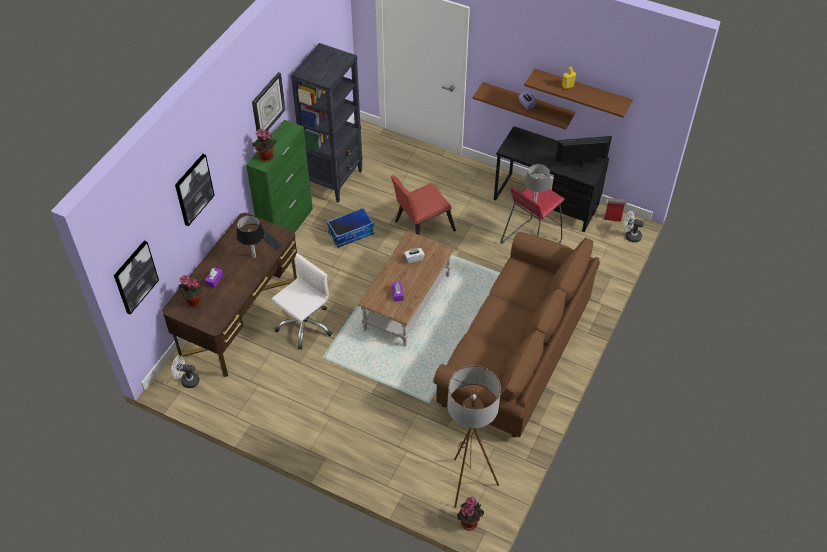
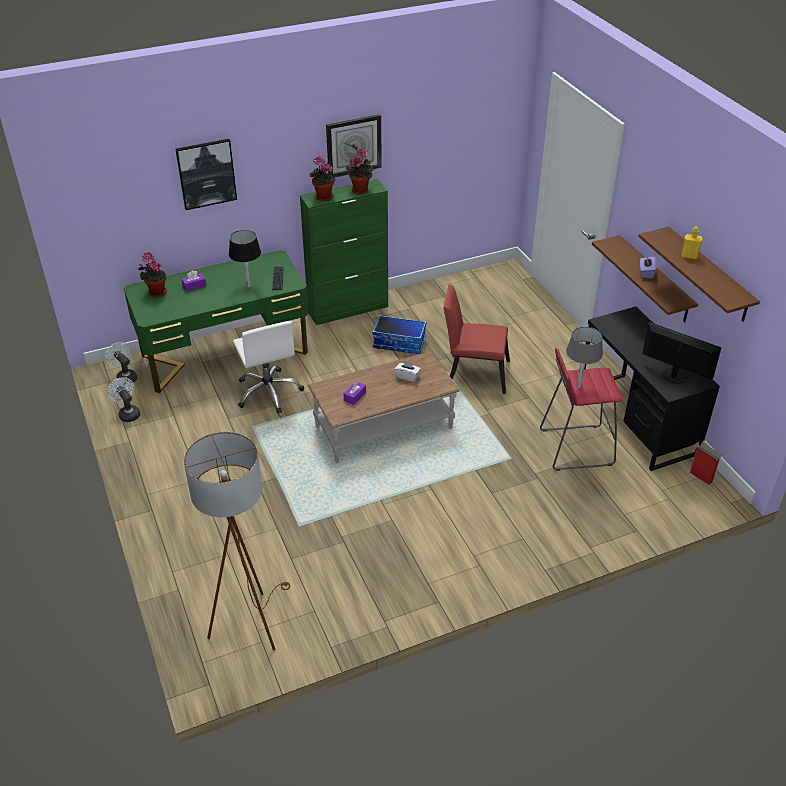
camera: 40 degrees right, 10 degrees down
picture [114,241,159,315] -> none
brown desk [162,213,297,377] -> green desk [123,250,309,393]
white office chair [272,253,332,350] -> white office chair turned 75 degrees clockwise [233,321,304,413]
black bookcase [291,43,363,203] -> none
brown sofa [433,231,600,437] -> none
potted plant [457,496,484,530] -> potted plant moved to [346,148,374,195]
white fan [623,211,644,243] -> white fan moved to [107,377,140,422]

